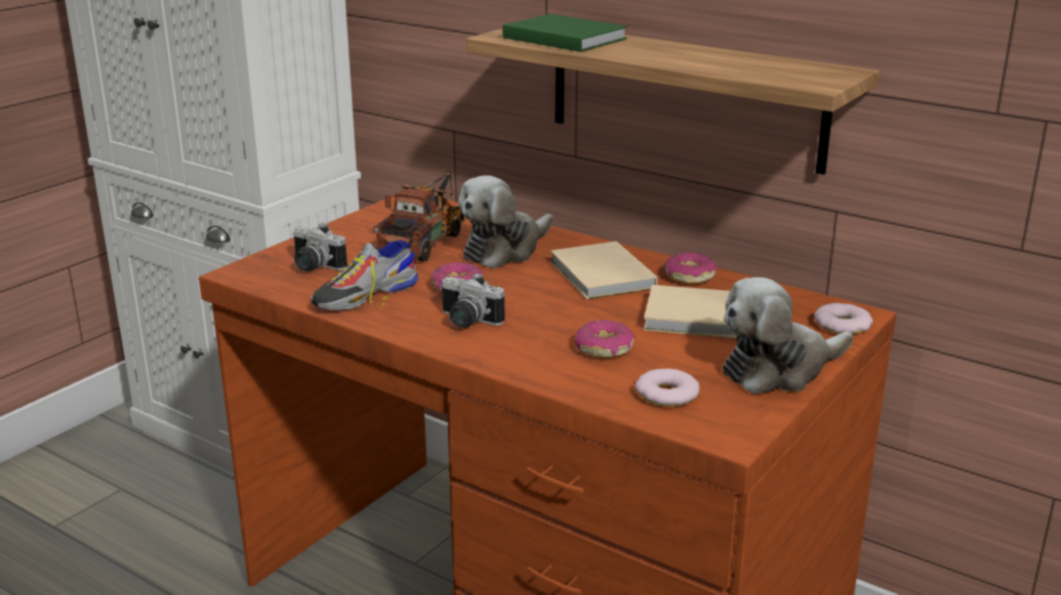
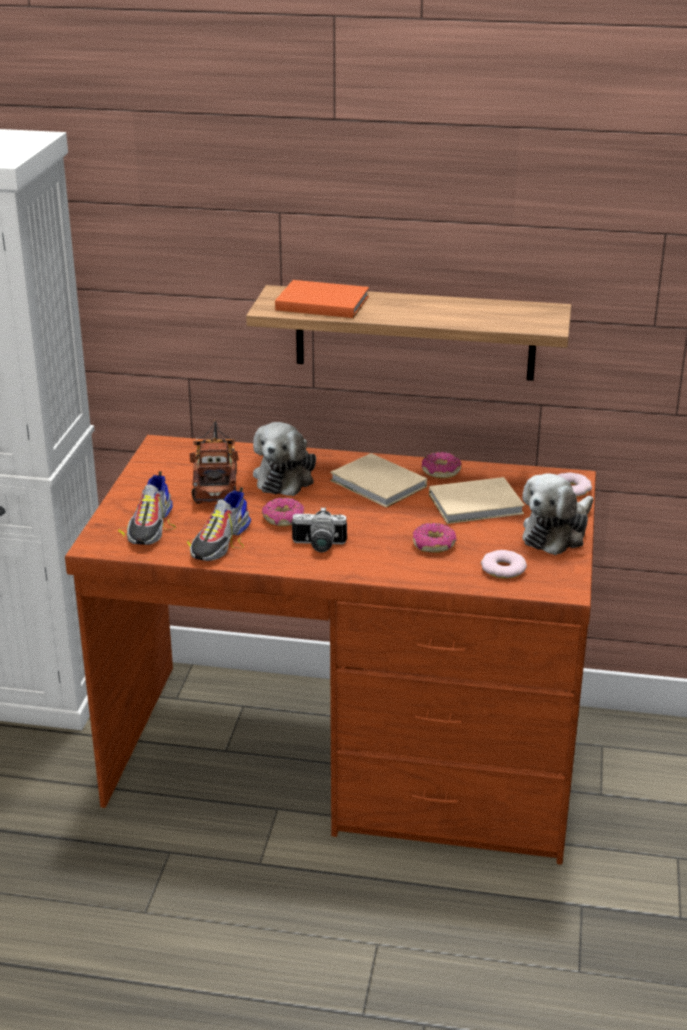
camera: 25 degrees left, 5 degrees up
camera [292,223,347,271] -> shoe [118,471,176,545]
green book [503,14,627,52] -> orange book [275,280,369,318]

